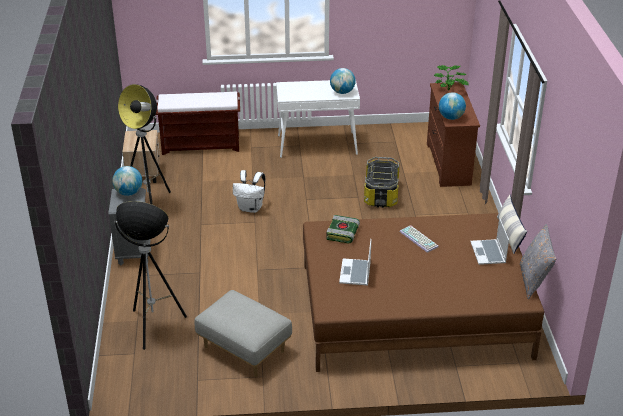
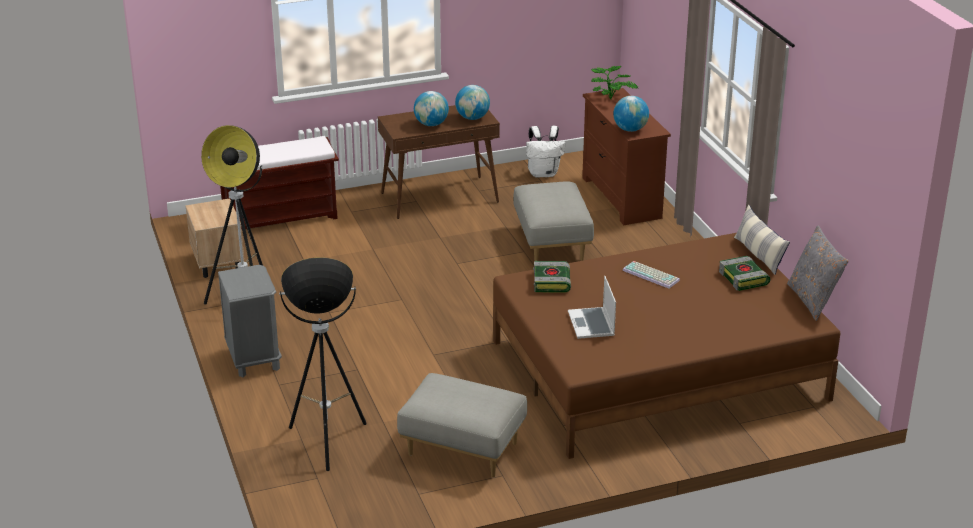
camera: 15 degrees left, 5 degrees down
globe [112,166,142,196] -> globe moved to [414,91,449,126]
white backpack [233,170,265,213] -> white backpack moved to [526,126,565,178]
white console table [276,79,360,158] -> brown console table [378,105,500,219]
storage box [364,157,399,208] -> grey ottoman [513,181,594,261]
laptop [470,218,509,265] -> book [719,256,771,291]

